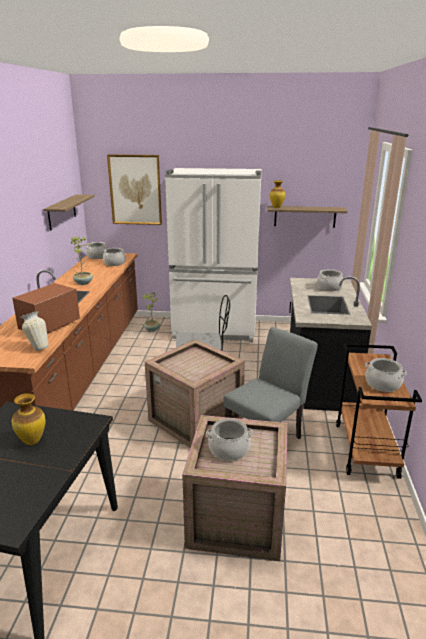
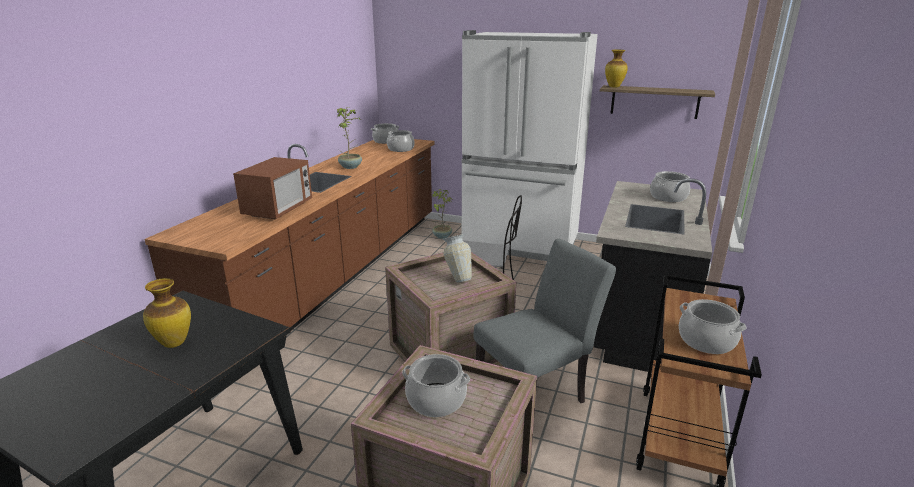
camera: 15 degrees right, 0 degrees up
microwave [12,283,80,334] -> microwave turned 150 degrees clockwise [233,157,312,219]
vase [20,311,49,351] -> vase moved to [442,234,472,283]
shelf [43,194,95,231] -> none
picture [107,154,162,225] -> none

